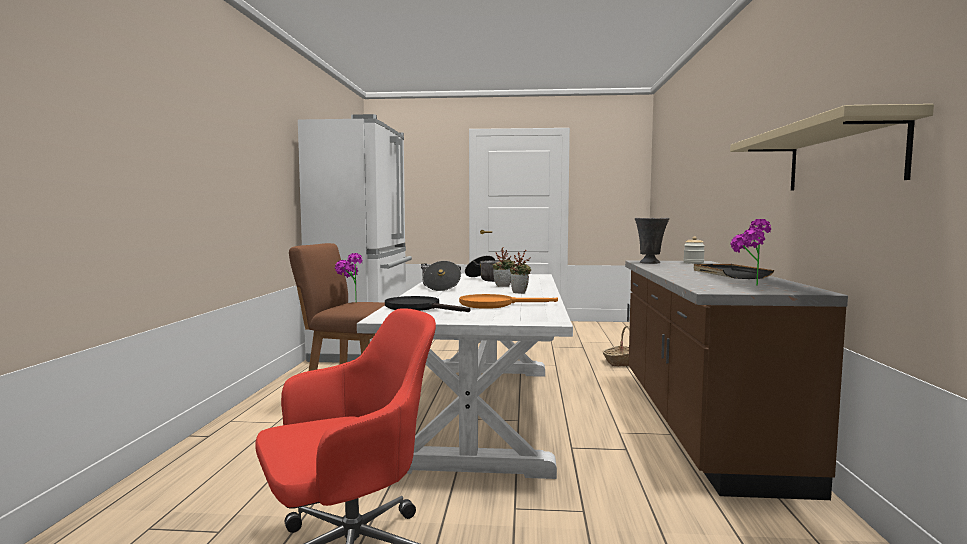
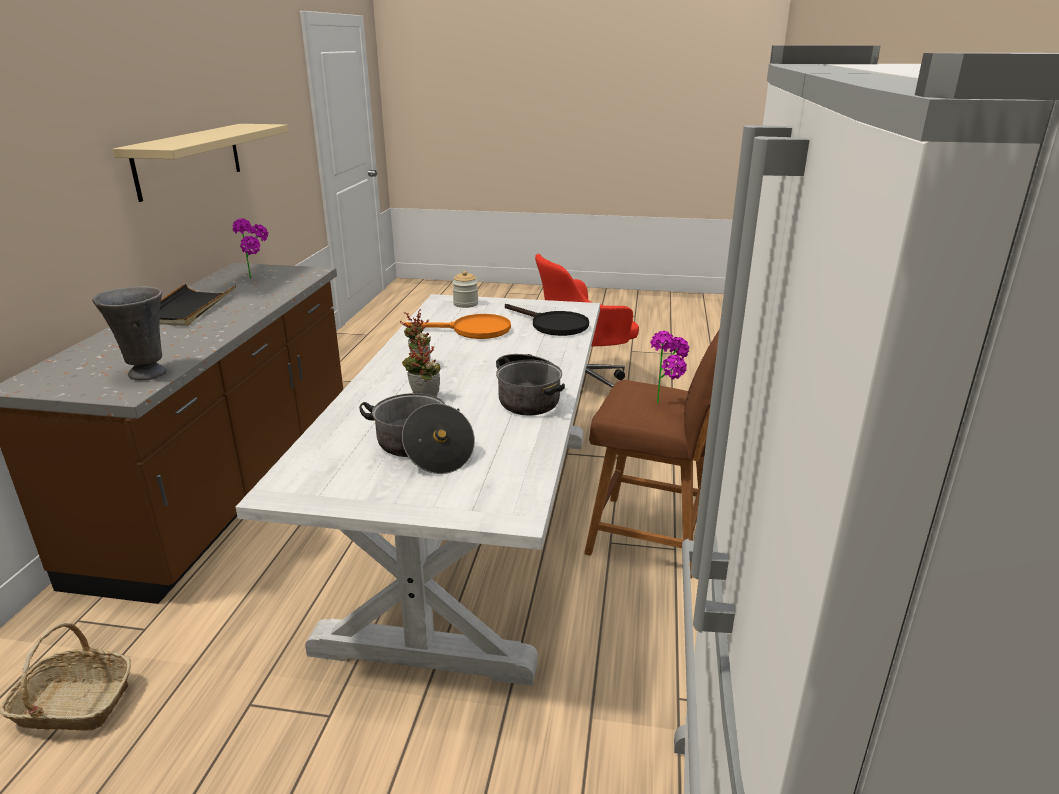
camera: 175 degrees left, 20 degrees up
jar [683,236,705,264] -> jar moved to [452,271,478,308]

